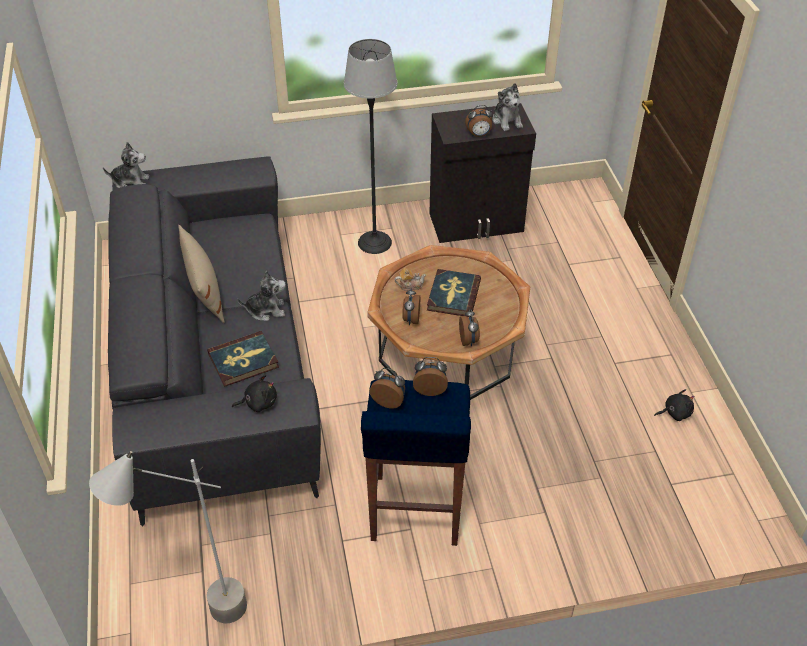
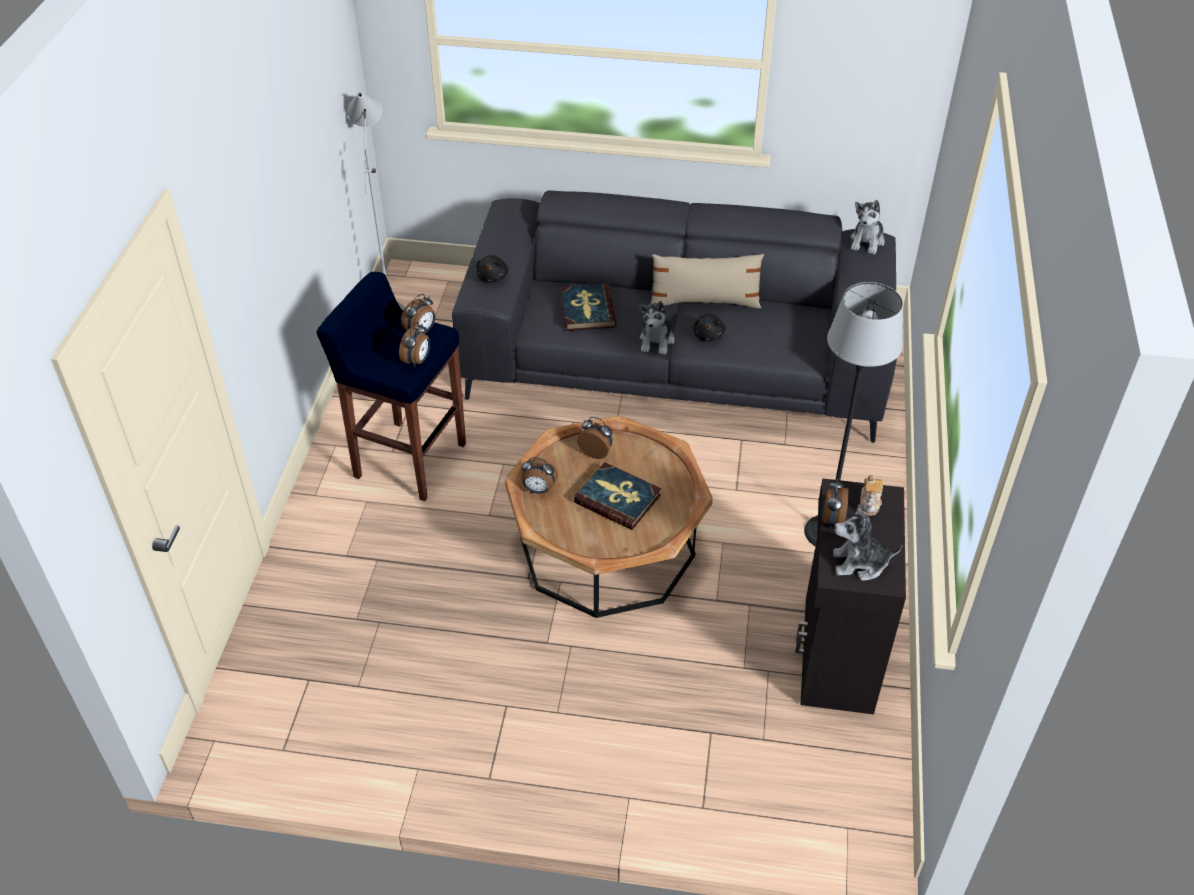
camera: 110 degrees right, 0 degrees up
teapot [394,268,426,291] -> teapot moved to [860,475,883,516]
black plush toy [654,389,695,421] -> black plush toy moved to [693,314,726,341]

